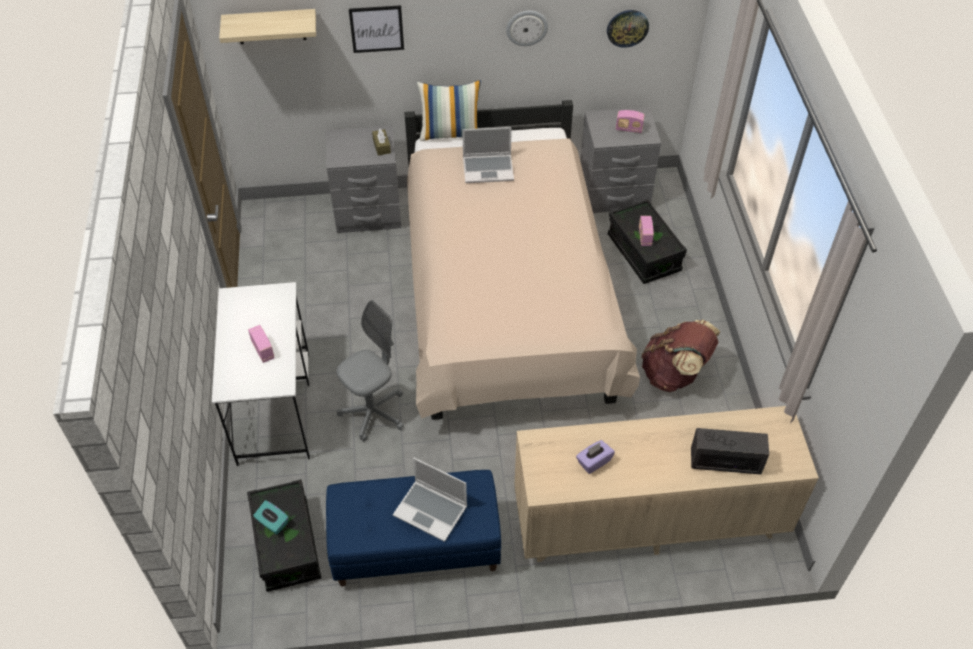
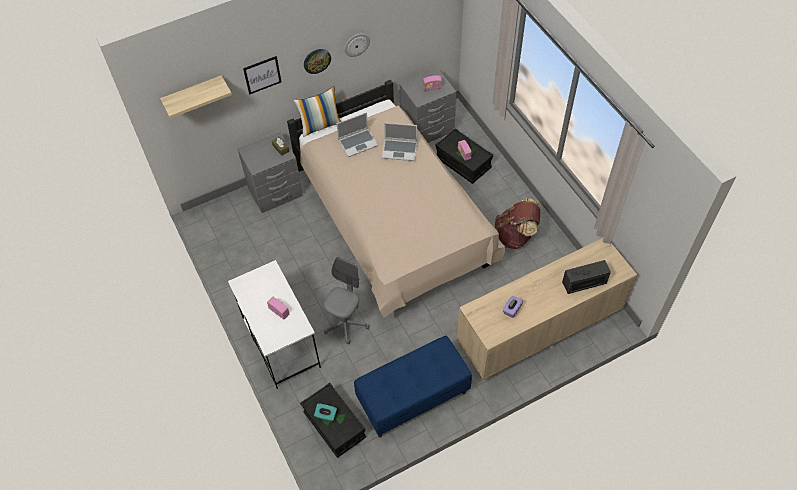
camera: 20 degrees left, 5 degrees up
laptop [393,458,467,542] -> laptop moved to [382,123,417,161]
wall clock [607,10,649,48] -> wall clock moved to [304,49,331,74]

